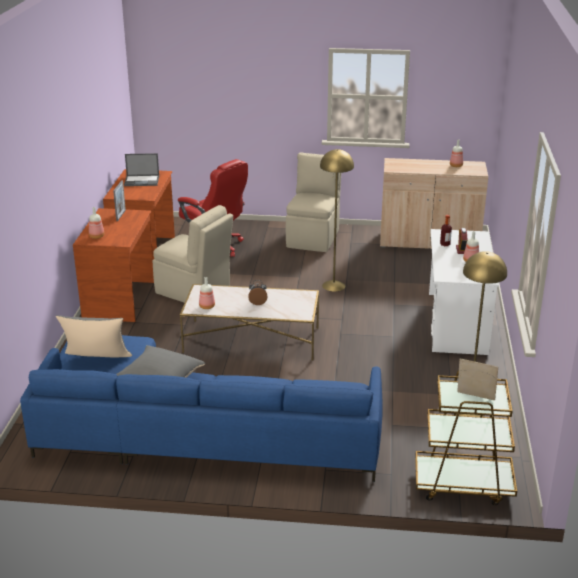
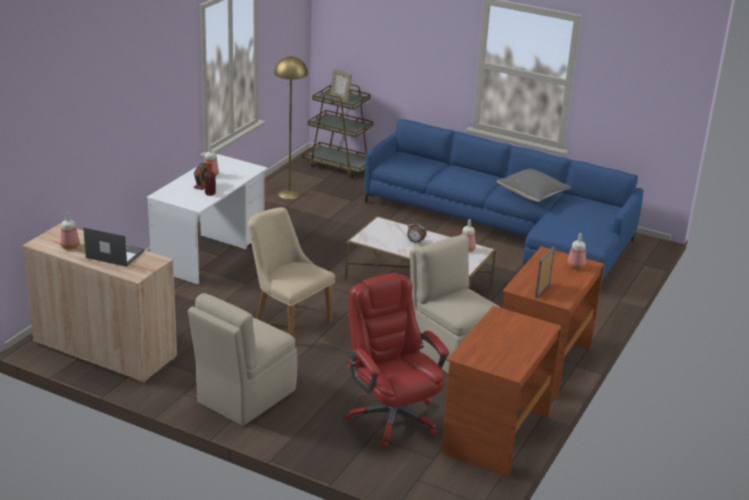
camera: 160 degrees left, 0 degrees up
grey pillow [56,315,132,357] -> none
laptop [124,153,159,186] -> laptop moved to [83,227,144,267]
yellow floor lamp [320,149,354,292] -> beige chair [248,207,335,337]

